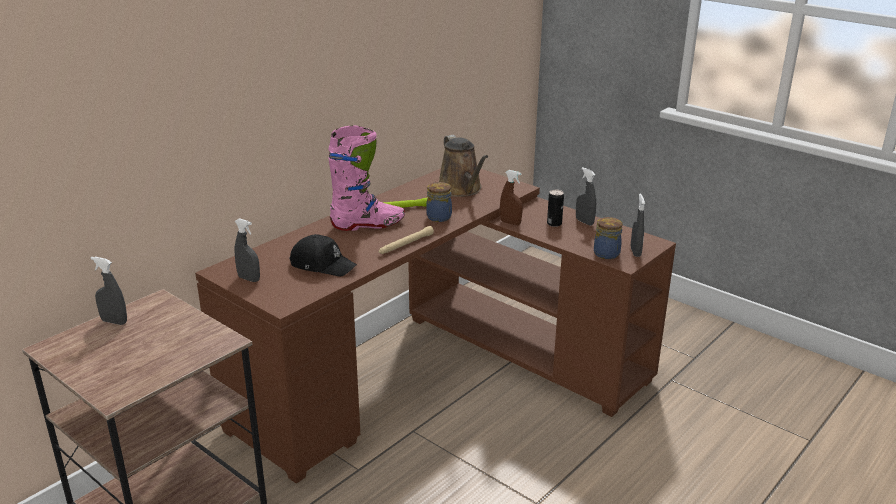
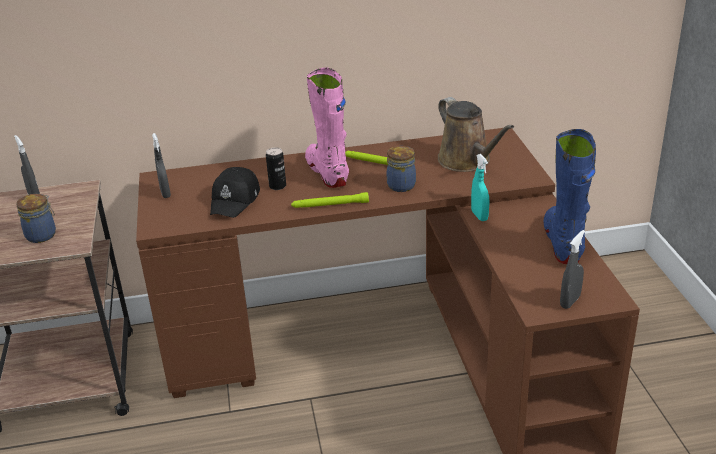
camera: 40 degrees right, 5 degrees up
black cap [290,234,357,277] -> black cap turned 45 degrees clockwise [210,167,260,218]
pink boot [328,125,405,231] -> pink boot turned 135 degrees counterclockwise [305,68,349,188]
beige flashlight [379,226,434,254] -> green flashlight [291,192,369,208]
brown watering can [439,135,488,197] -> brown watering can turned 45 degrees counterclockwise [438,97,514,172]
brown spray bottle [500,170,523,225] -> turquoise spray bottle [471,154,490,221]
can [547,190,564,227] -> can moved to [266,147,286,190]
grey spray bottle [576,167,596,226] -> blue boot [543,129,596,264]
jar [594,217,622,259] -> jar moved to [16,194,56,243]

